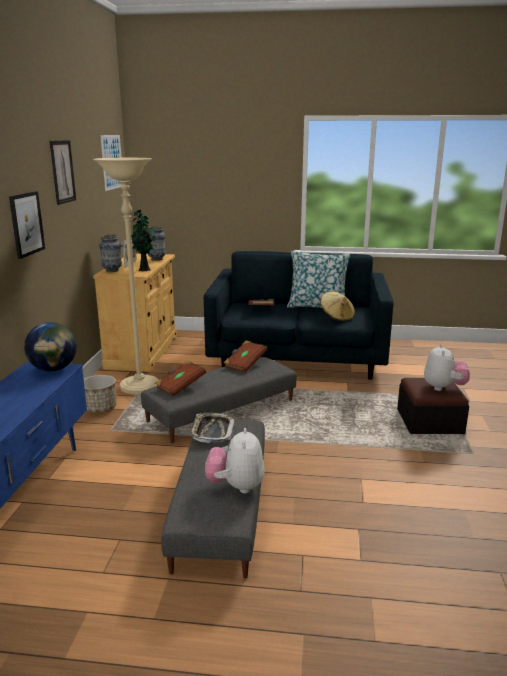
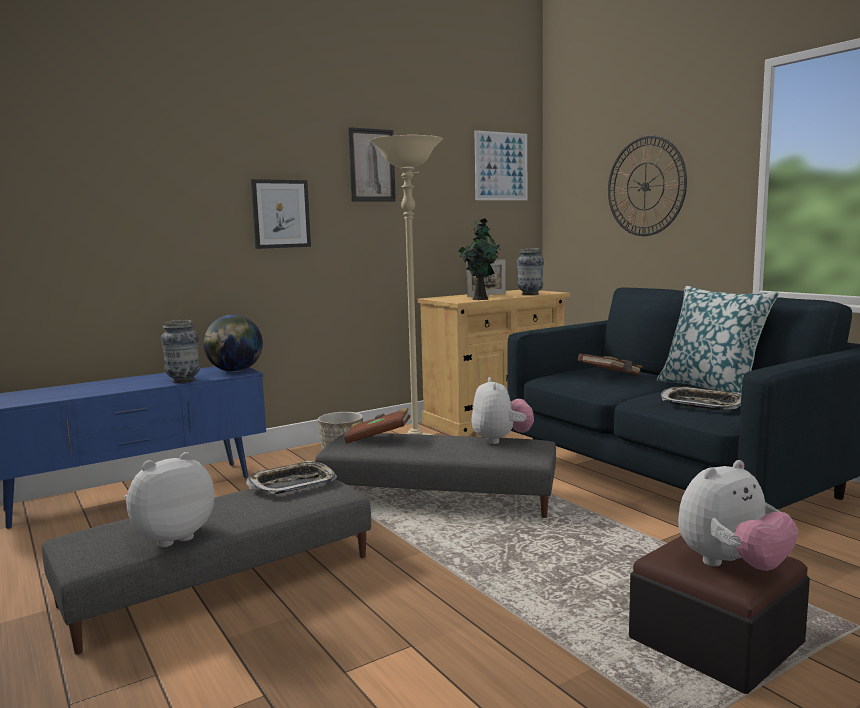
camera: 50 degrees right, 10 degrees down
vase [99,234,122,272] -> vase moved to [161,320,200,383]
brown book [224,341,268,372] -> plush toy [471,377,534,444]
beige hat [321,291,355,322] -> tray [660,387,741,410]
none -> wall clock [608,135,687,236]

